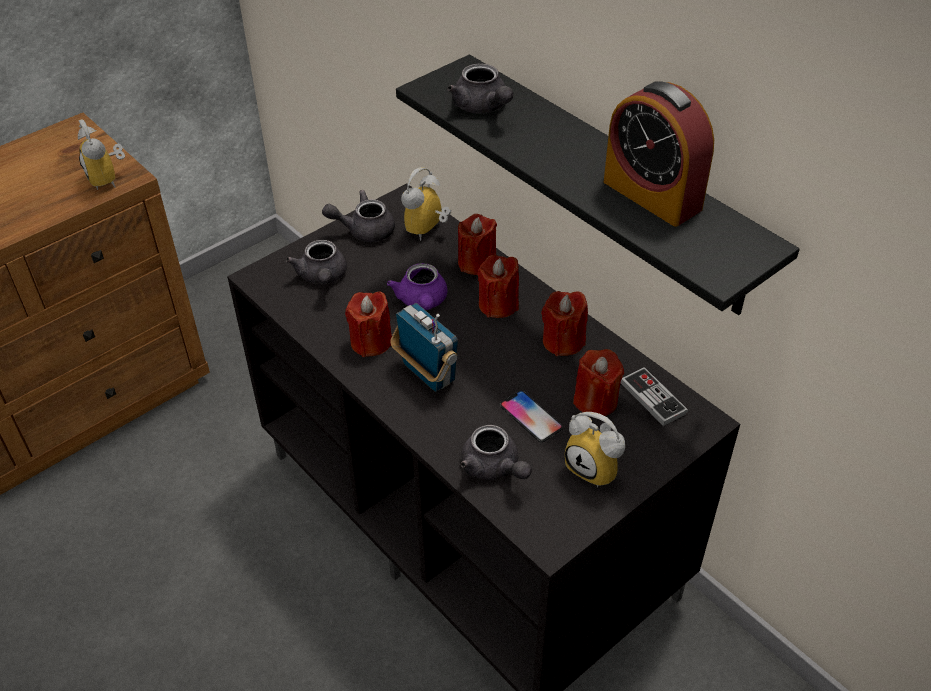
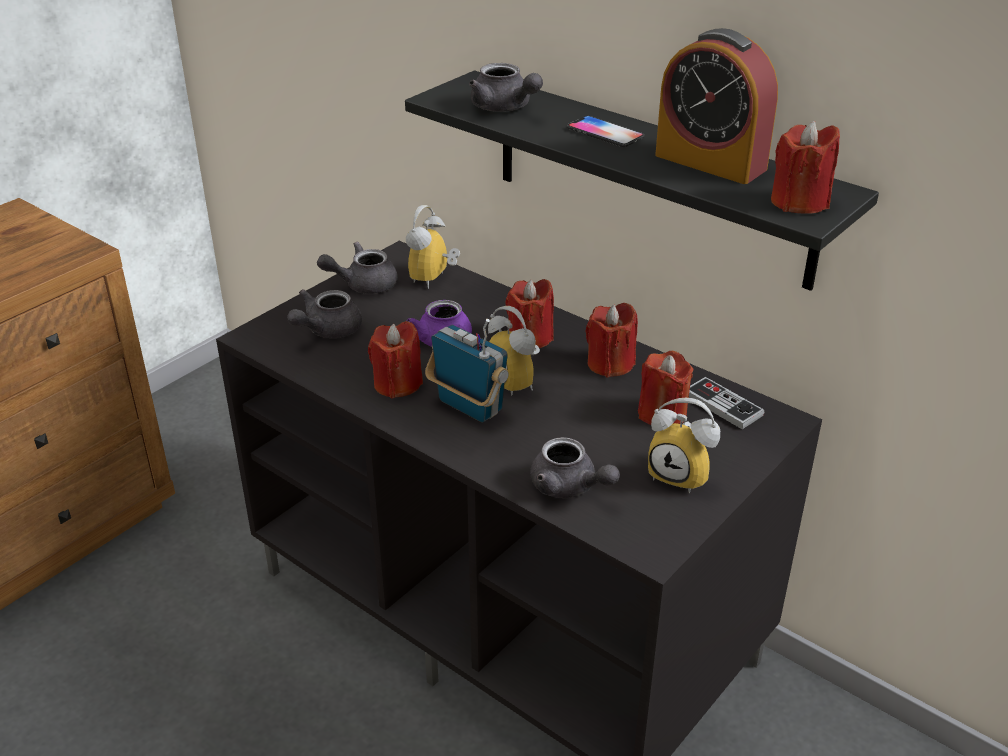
camera: 10 degrees left, 10 degrees down
alarm clock [78,119,125,190] -> alarm clock moved to [488,306,540,396]
grey teapot [286,240,347,284] -> grey teapot turned 60 degrees clockwise [287,289,362,338]
red candle [458,214,497,275] -> red candle moved to [771,121,840,214]
phone [499,390,563,442] -> phone moved to [567,116,645,147]

